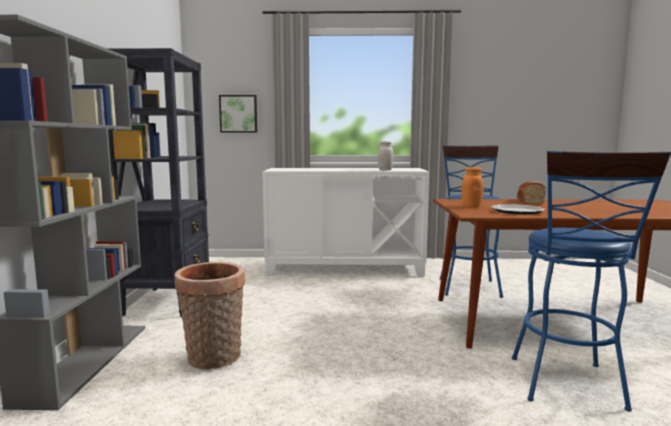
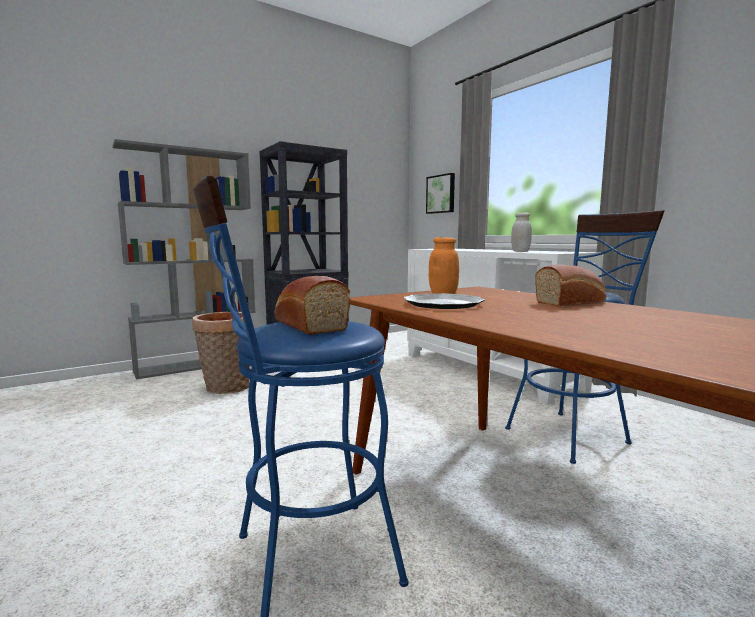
camera: 55 degrees right, 0 degrees up
none -> bread [274,276,351,335]

